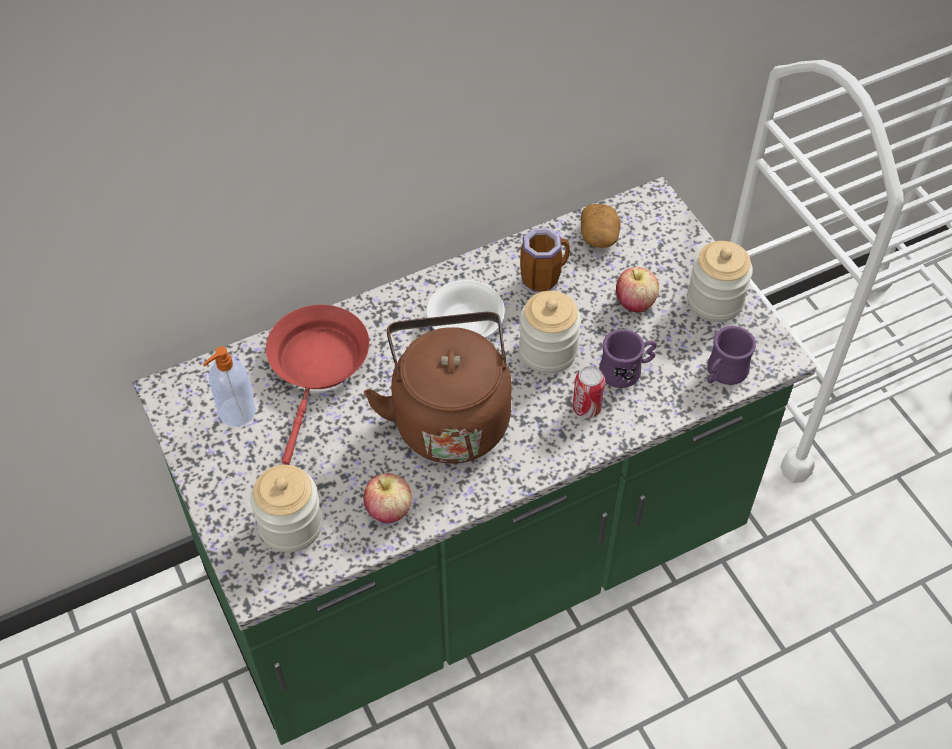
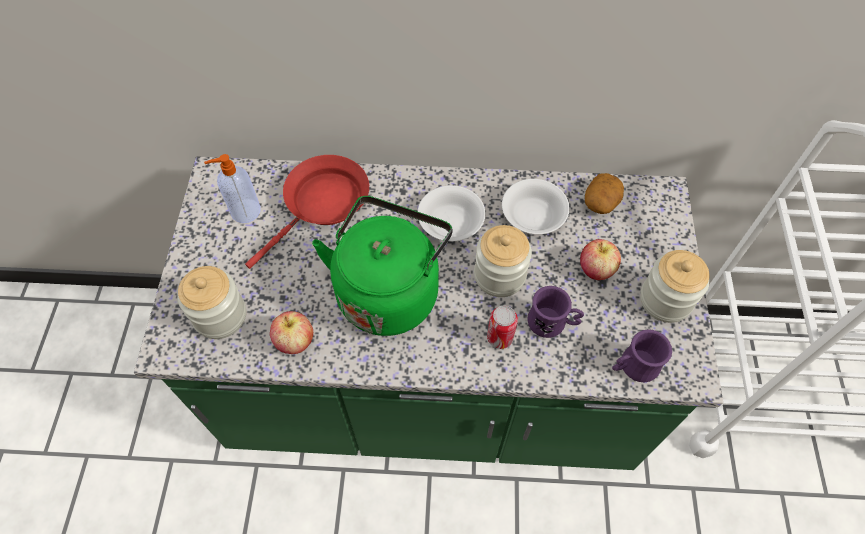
camera: 30 degrees right, 5 degrees up
brown kettle [364,312,512,464] -> green kettle [312,196,453,336]
mug [520,228,570,295] -> white bowl [502,179,570,234]

